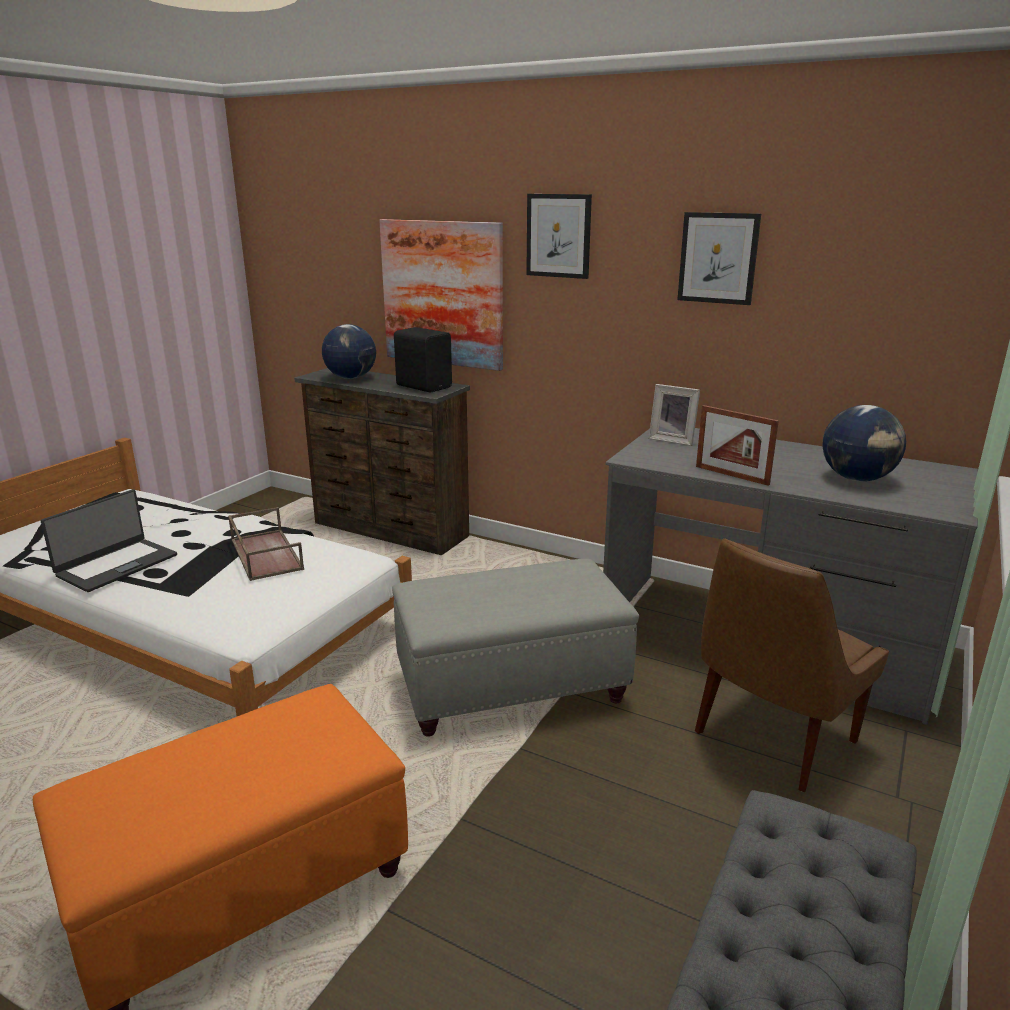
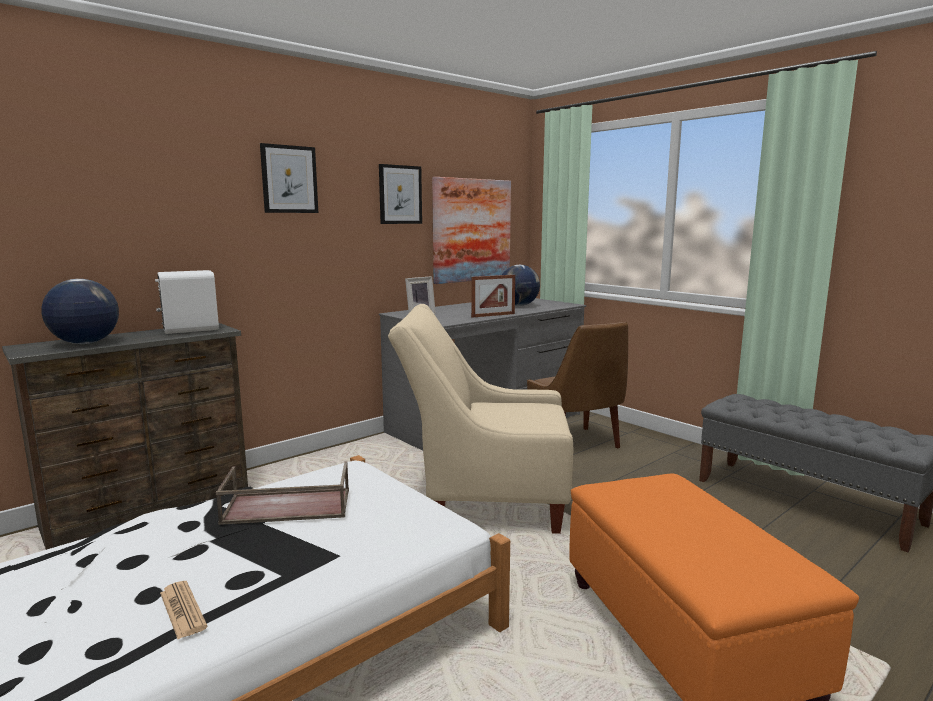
camera: 70 degrees left, 10 degrees down
laptop [41,489,177,592] -> newspaper [160,581,208,639]
picture [379,219,503,371] -> picture moved to [432,177,511,284]
grey ottoman [392,559,639,737] -> beige armchair [388,304,573,534]
black speaker [394,327,452,393] -> white speaker [155,270,219,334]

